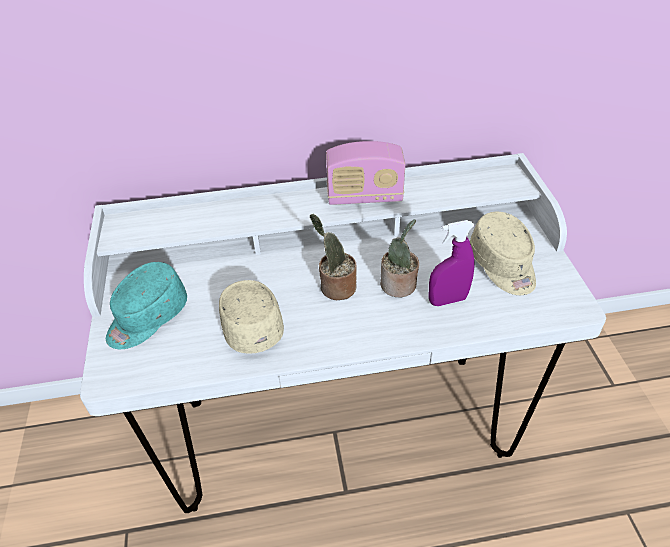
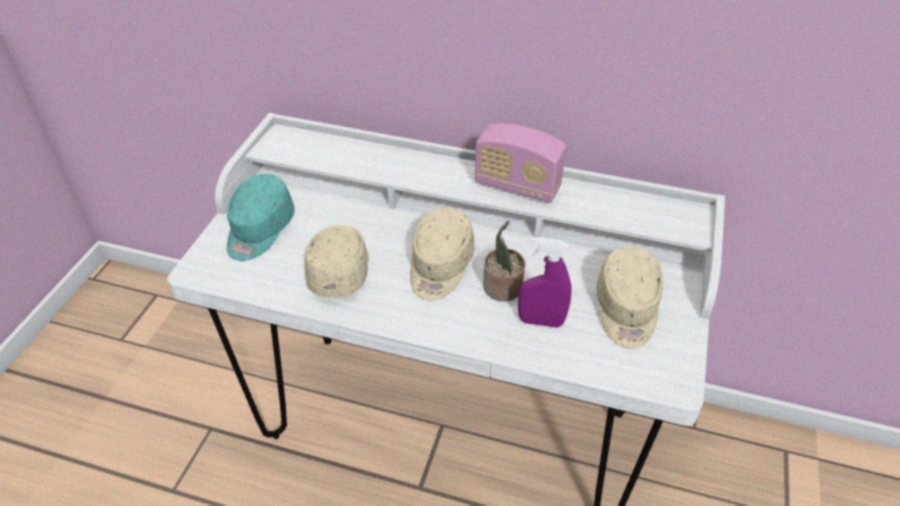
camera: 25 degrees right, 0 degrees up
turquoise cap [106,262,187,349] -> turquoise cap turned 45 degrees counterclockwise [227,174,294,261]
potted plant [310,214,357,300] -> beige cap [410,207,474,300]

